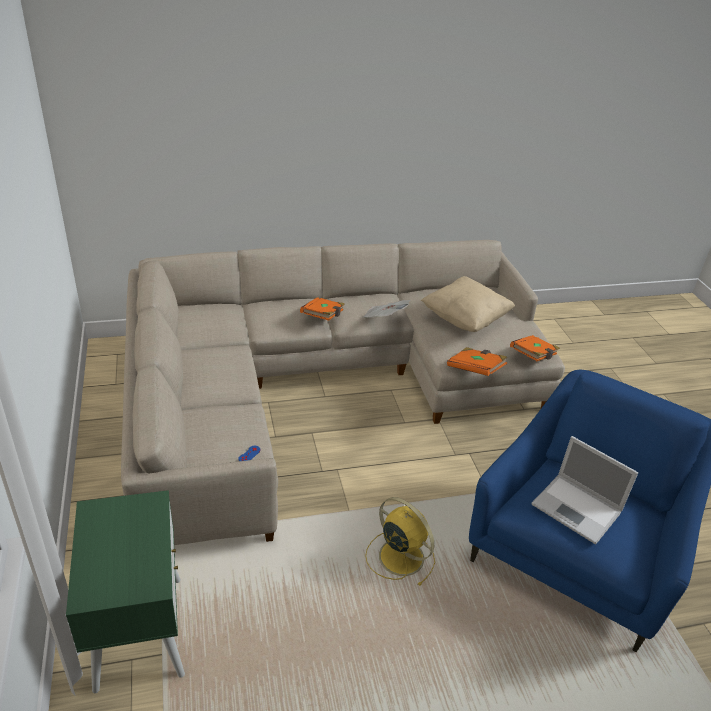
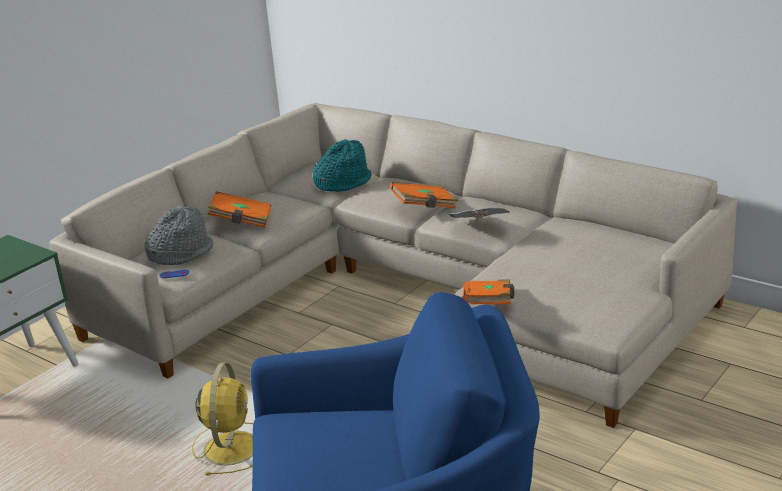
camera: 55 degrees right, 10 degrees down
beige pillow [421,276,515,332] -> none
orange book [510,335,560,361] -> orange book moved to [207,192,272,228]
laptop [531,436,638,545] -> none
none -> grey hat [144,205,213,265]
none -> turquoise hat [312,139,372,192]

